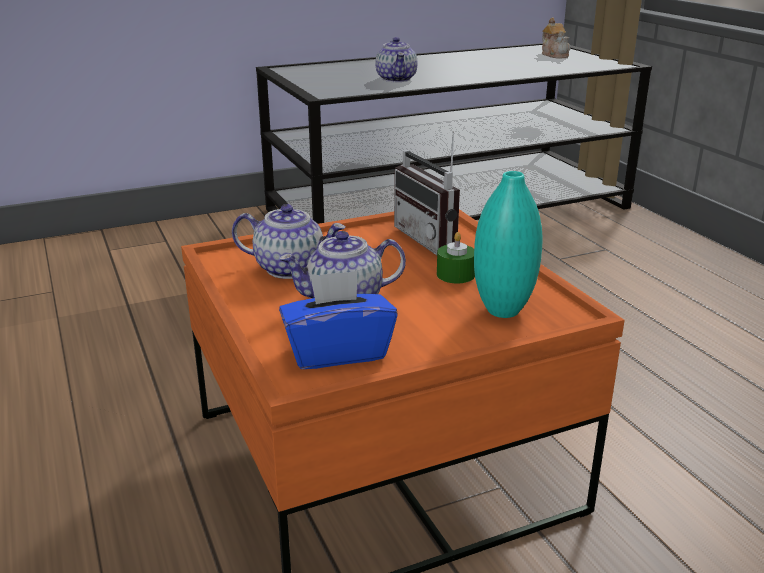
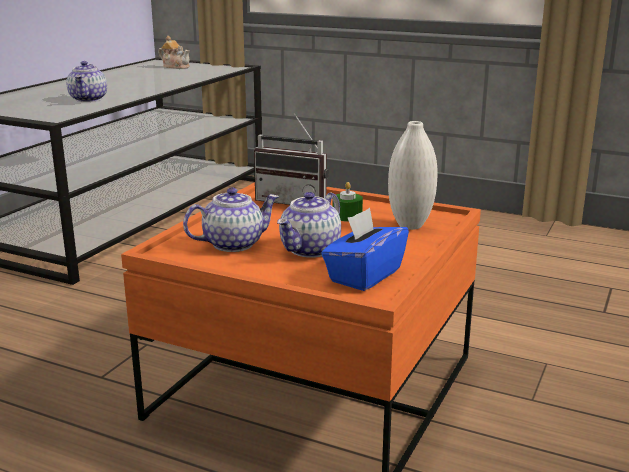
camera: 40 degrees left, 5 degrees down
teapot [375,37,417,82] -> teapot turned 45 degrees clockwise [66,61,107,102]
turquoise vase [474,171,543,318] -> white vase [388,121,437,230]

